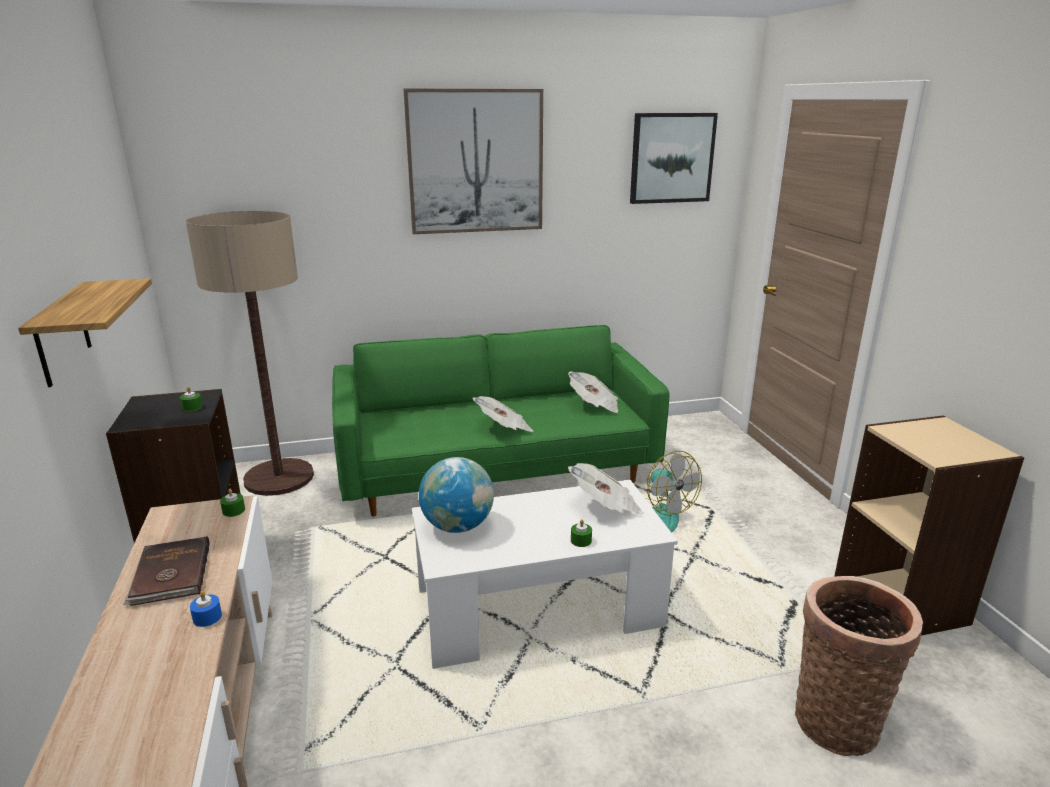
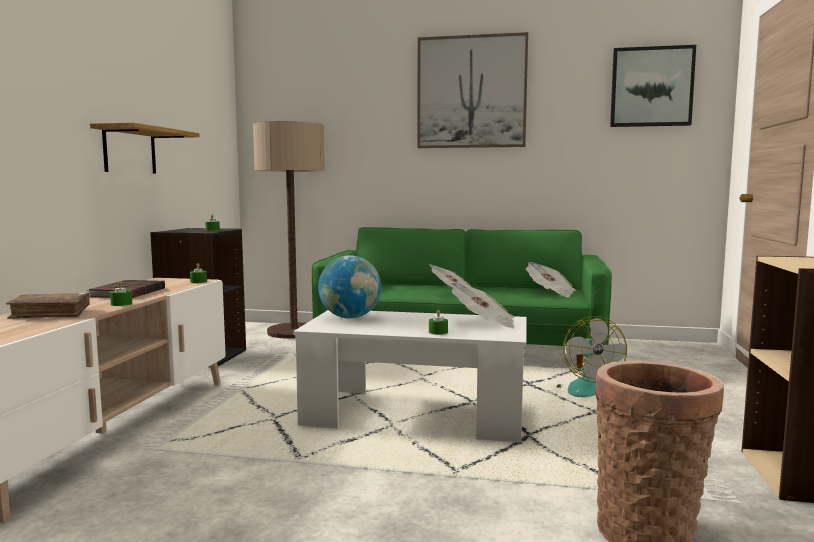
camera: 25 degrees right, 15 degrees down
blue candle [190,591,222,627] -> green candle [110,281,132,306]
none -> brown book [6,293,90,319]

